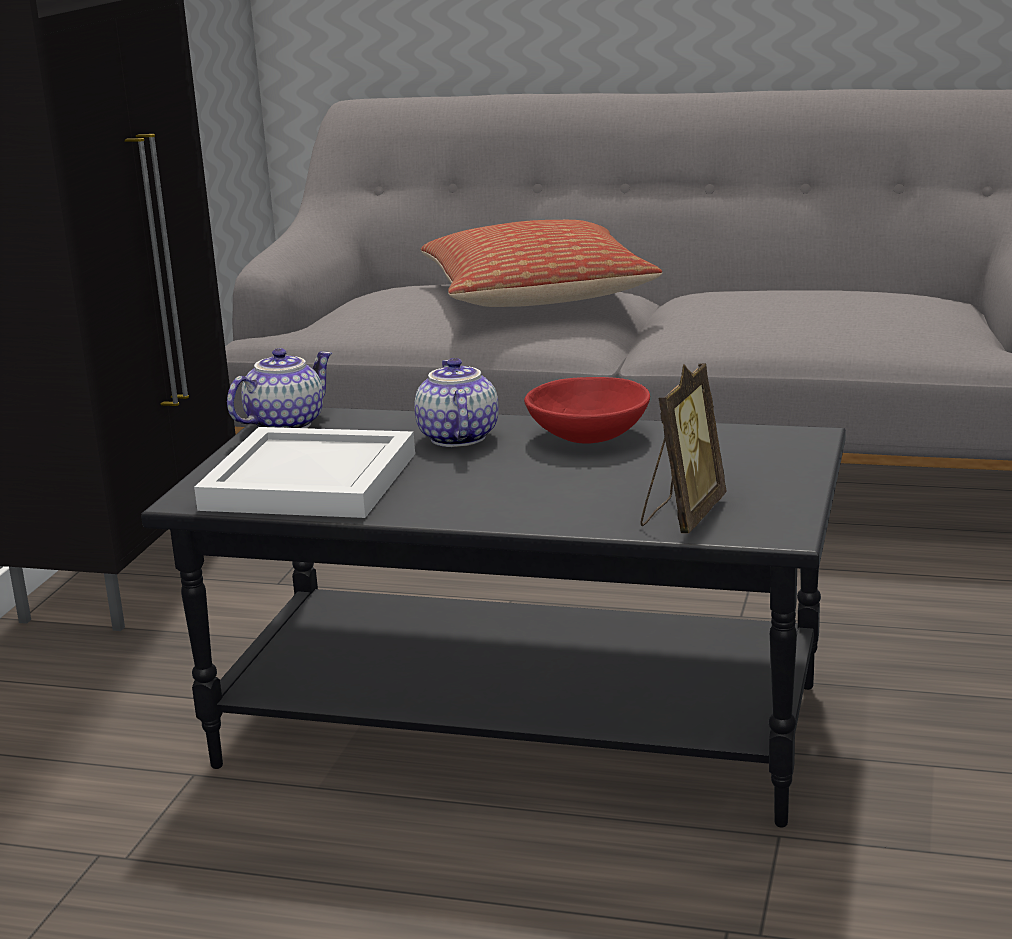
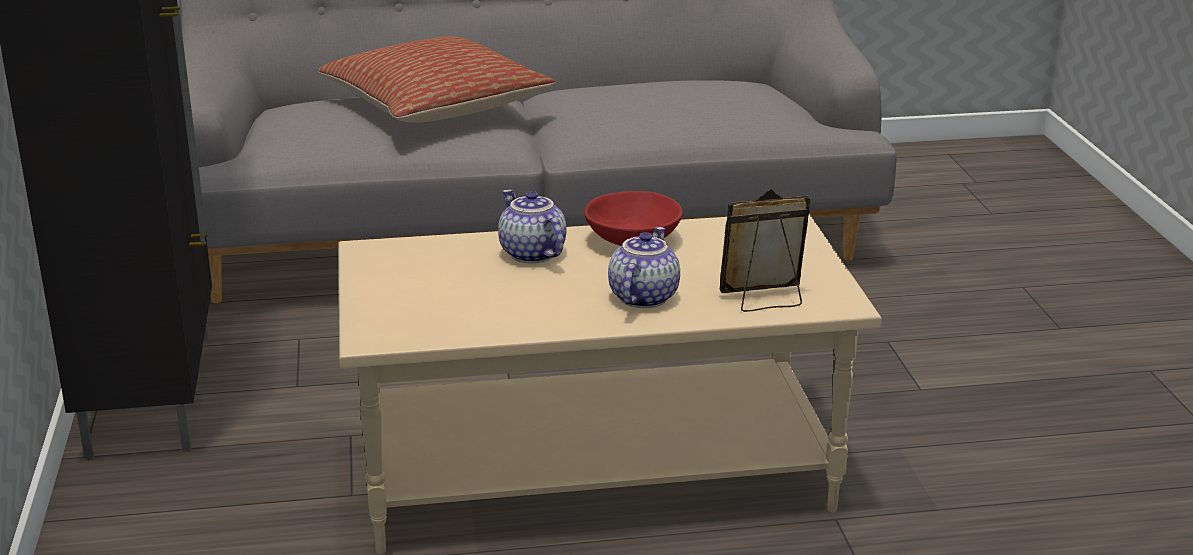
camera: 25 degrees left, 5 degrees up
black coffee table [141,407,846,828] -> beige coffee table [339,214,882,554]
white tray [194,427,415,518] -> none
teapot [227,348,332,428] -> teapot moved to [608,227,680,308]
picture frame [640,363,726,533] -> picture frame turned 105 degrees counterclockwise [719,189,811,312]

